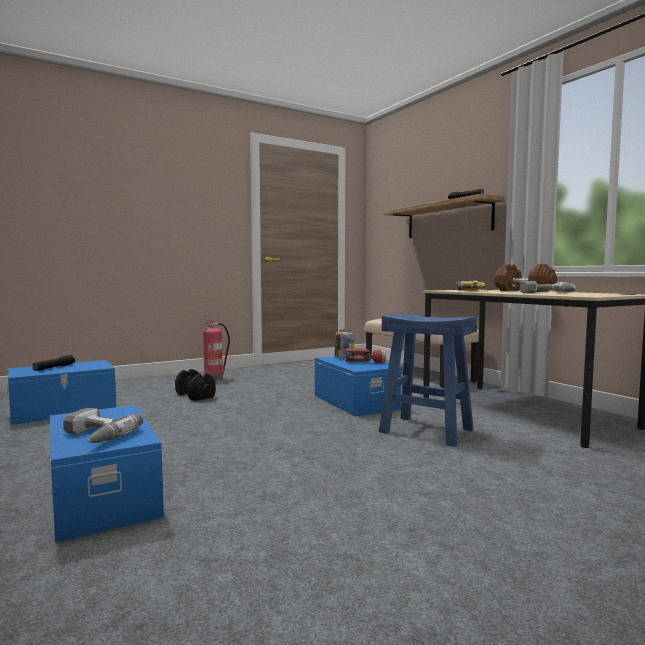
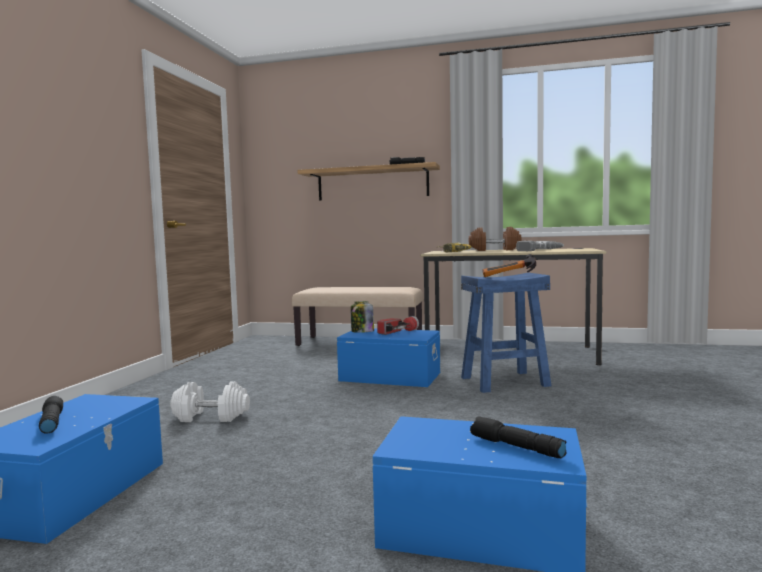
camera: 45 degrees left, 0 degrees up
power drill [63,408,143,443] -> black flashlight [470,416,567,458]
black dumbbell [175,369,216,401] -> white dumbbell [170,382,250,422]
fire extinguisher [200,319,230,381] -> none
none -> hammer [482,254,536,277]

